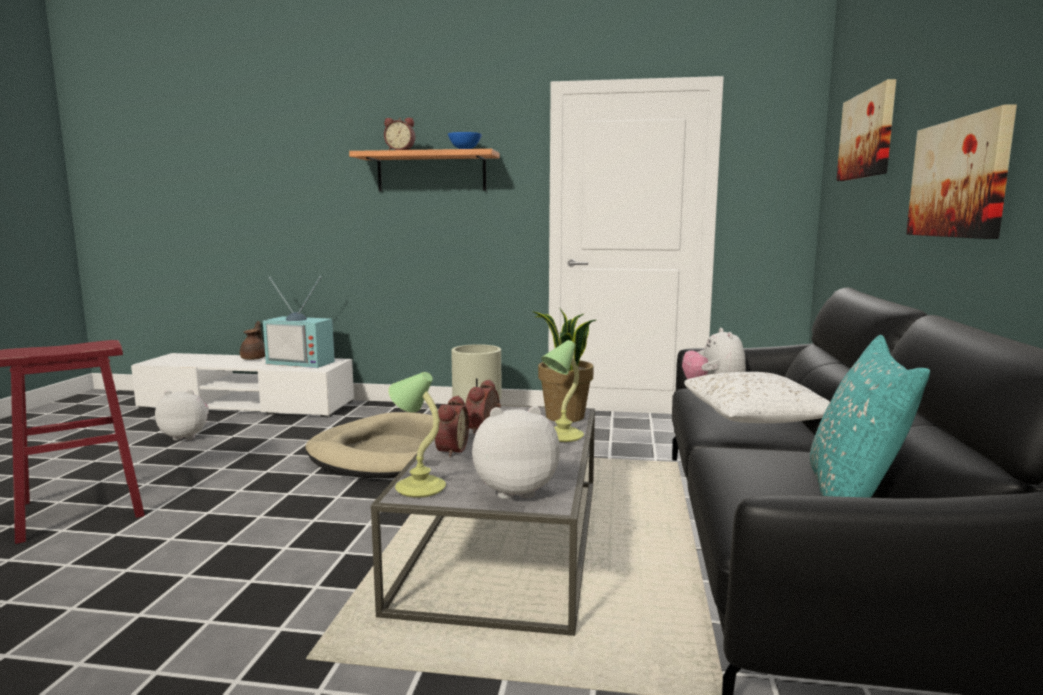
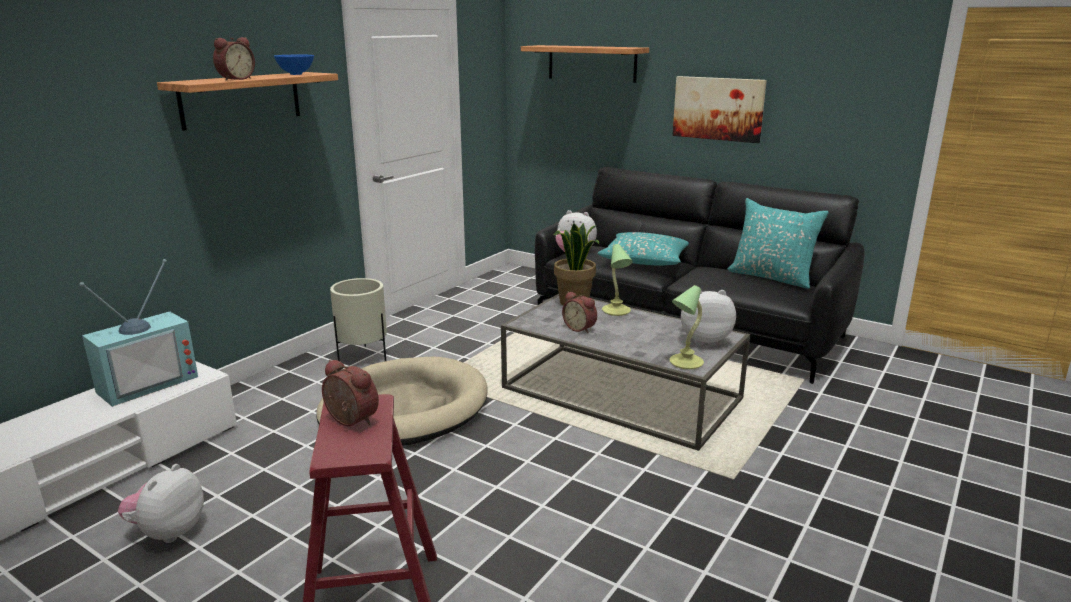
camera: 65 degrees left, 10 degrees up
brown teapot [240,321,265,360] -> none
alarm clock [435,395,469,457] -> alarm clock moved to [322,359,379,426]
plush toy [472,406,560,499] -> plush toy turned 75 degrees clockwise [681,290,736,345]
white pillow [684,372,830,423] -> turquoise pillow [598,232,689,265]
picture [836,79,896,181] -> shelf [521,45,649,83]

